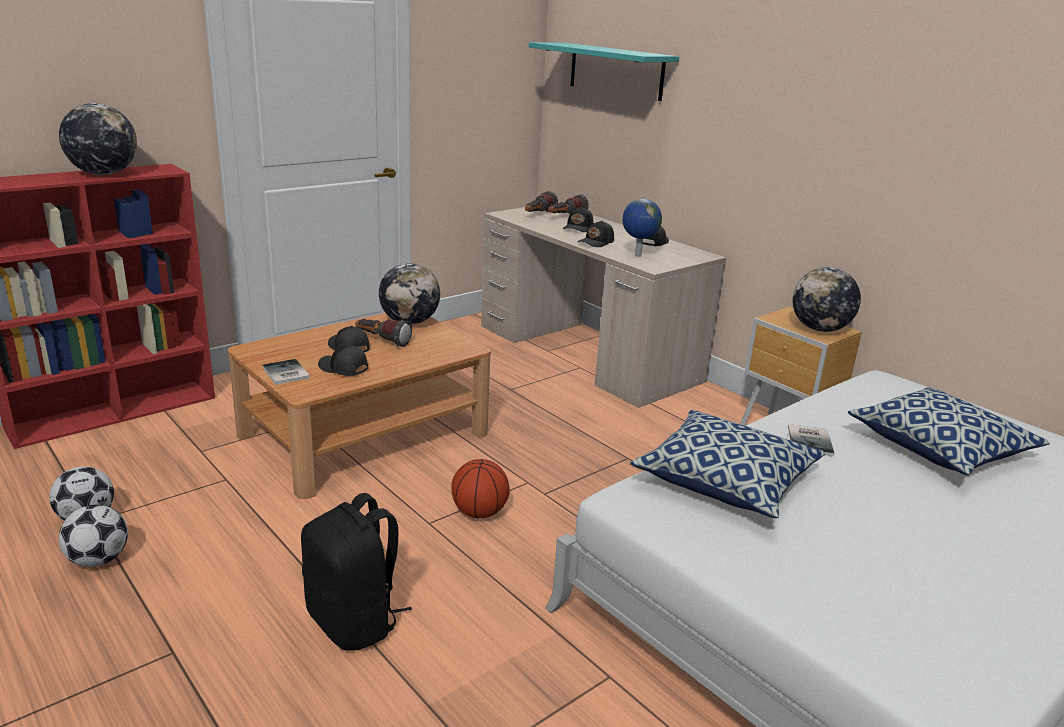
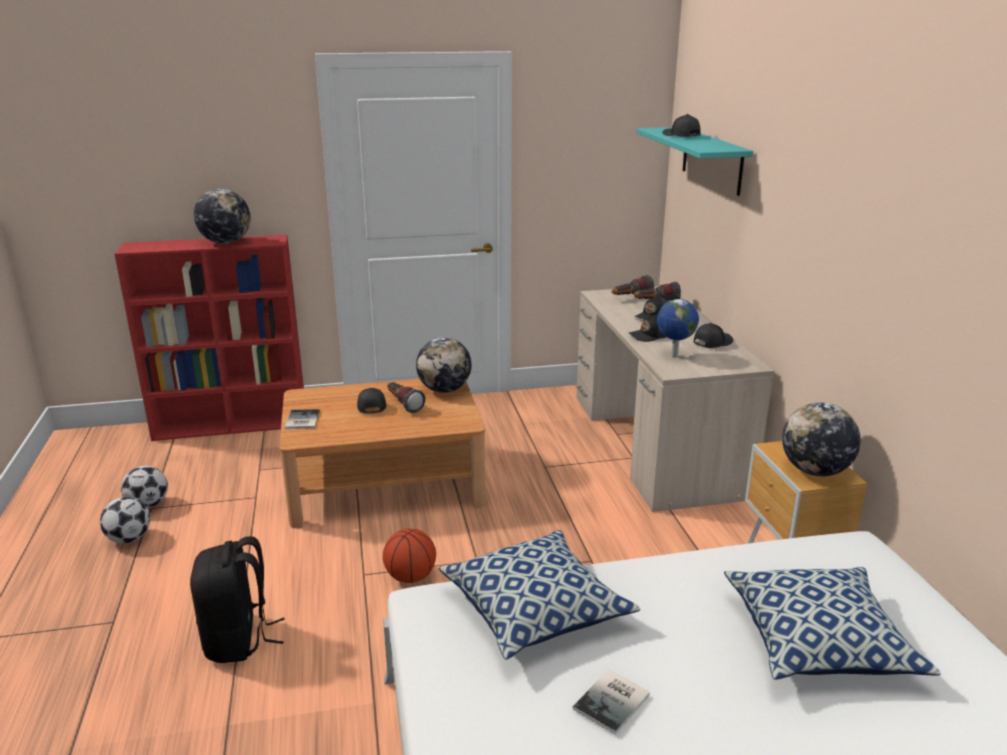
camera: 30 degrees right, 0 degrees up
black cap [318,345,368,376] -> black cap moved to [662,114,701,137]
book [788,424,834,457] -> book moved to [573,670,650,735]

